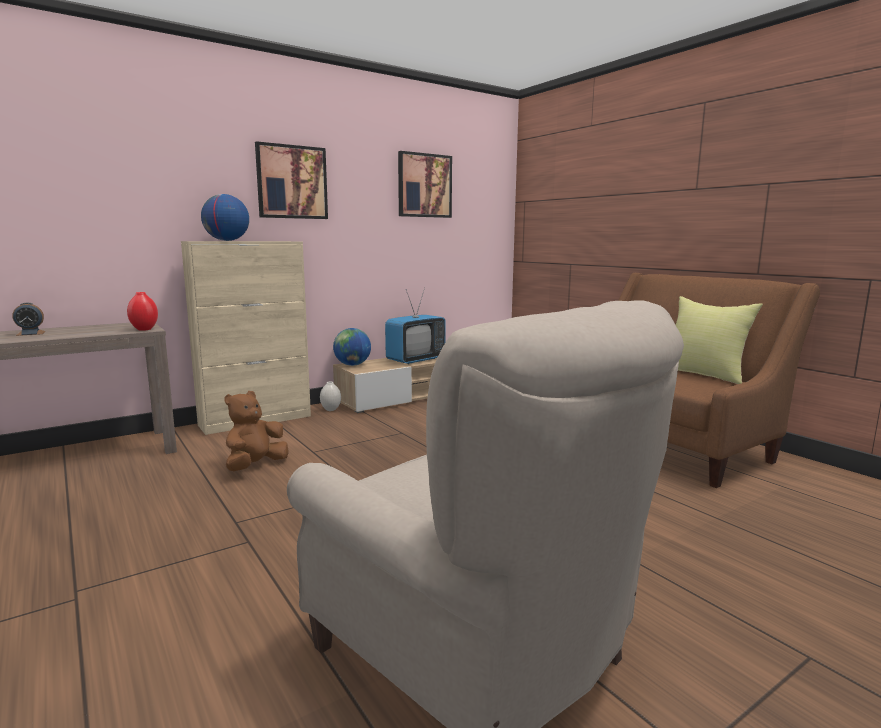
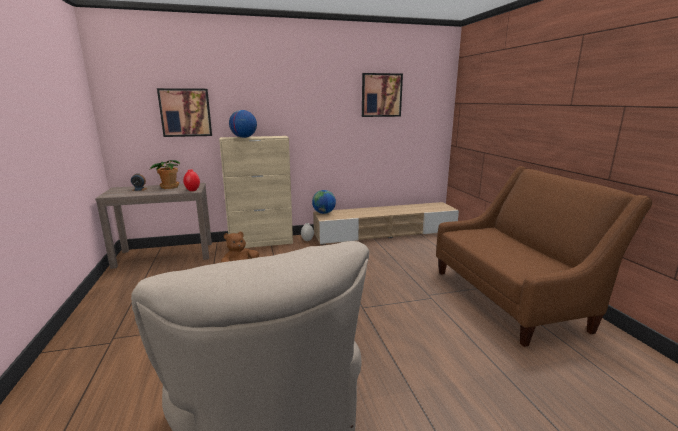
camera: 20 degrees right, 5 degrees up
picture [255,141,328,219] -> picture moved to [157,88,212,137]
television [385,287,446,364] -> none
yellow pillow [676,296,763,384] -> none
none -> potted plant [150,160,180,189]

